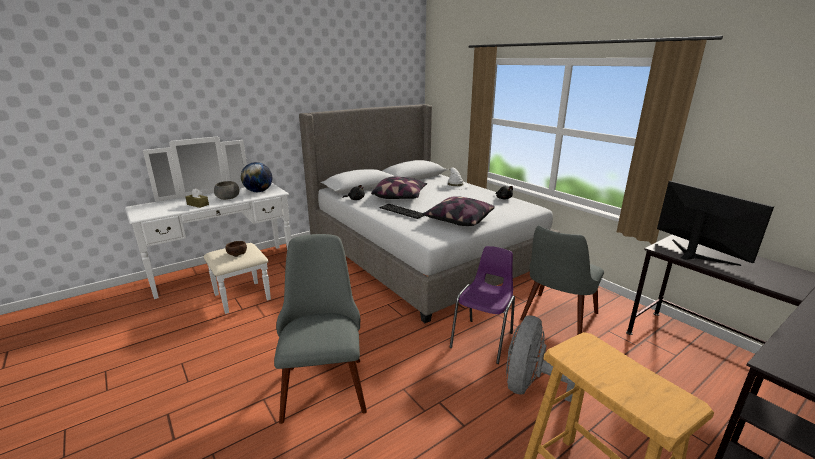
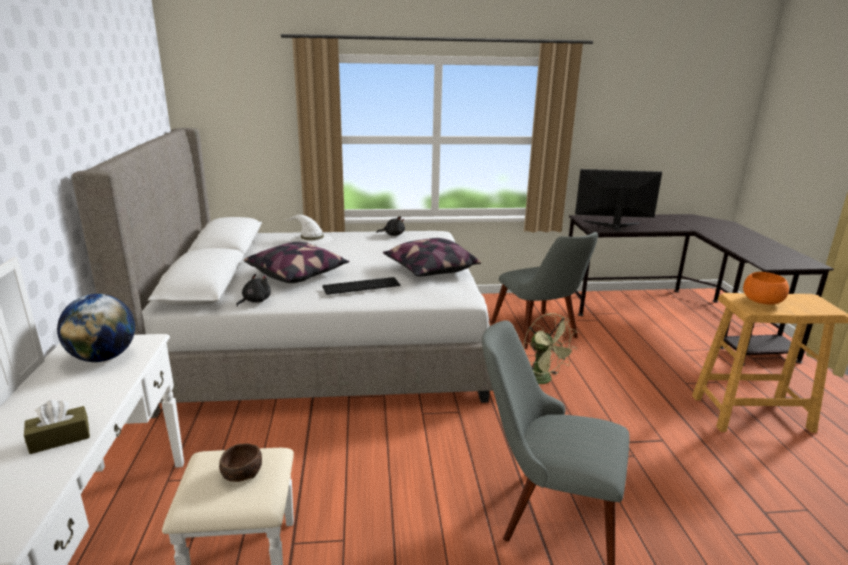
camera: 60 degrees left, 0 degrees up
grey bowl [214,181,239,200] -> none
purple chair [450,246,515,364] -> green fan [523,313,577,384]
grey fan [506,316,575,402] -> none
none -> orange bowl [743,272,789,305]

